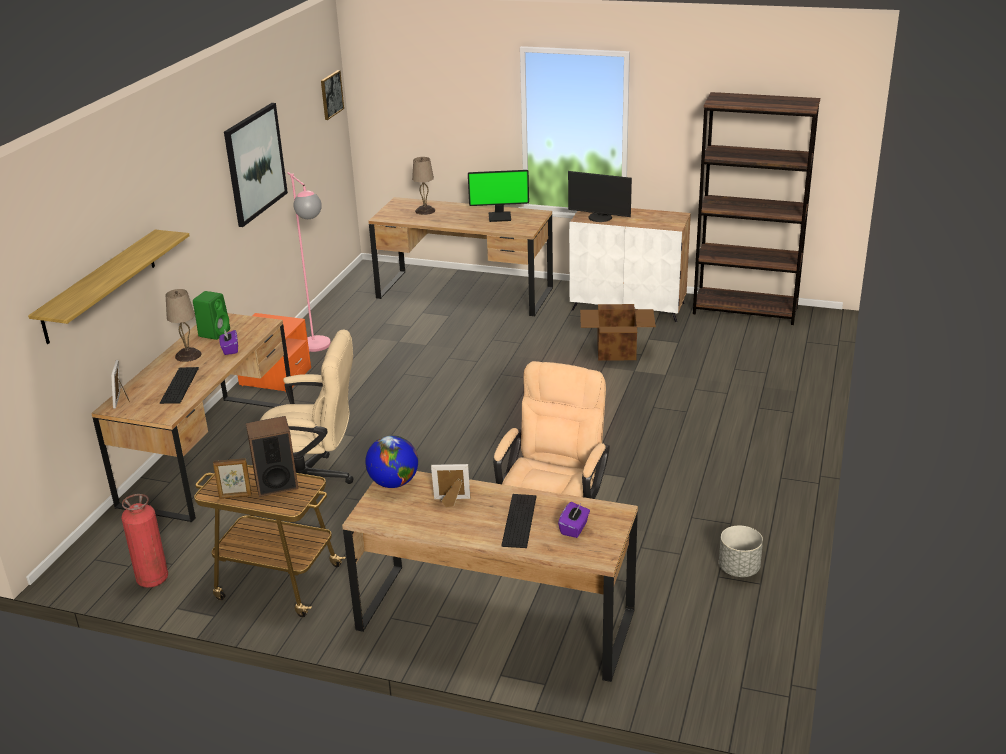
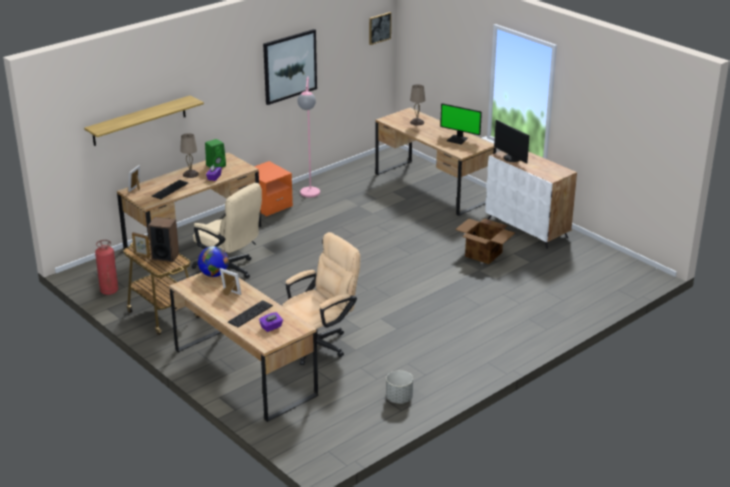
camera: 30 degrees right, 0 degrees up
brown bookcase [693,92,820,325] -> none

